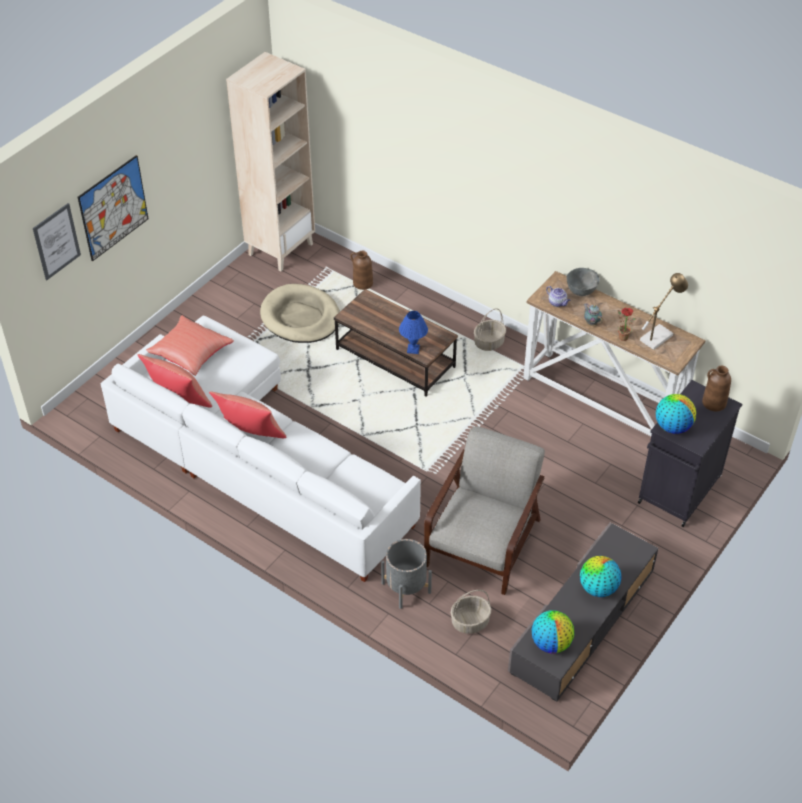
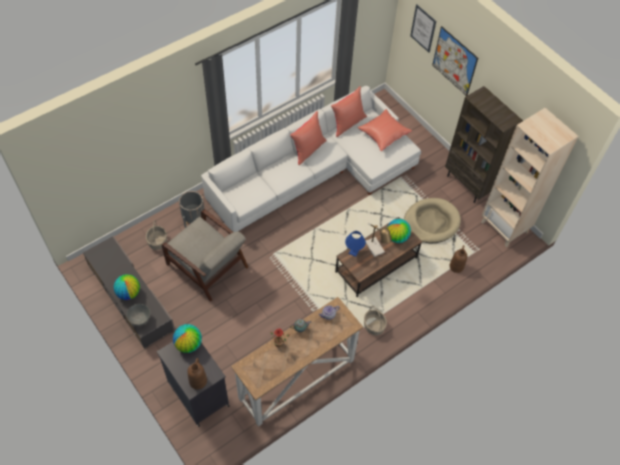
camera: 105 degrees right, 10 degrees up
globe [532,610,574,654] -> globe moved to [387,219,411,243]
grey bowl [567,268,600,296] -> grey bowl moved to [127,304,150,326]
table lamp [640,273,688,350] -> table lamp moved to [365,223,392,257]
none -> brown bookcase [445,86,523,203]

